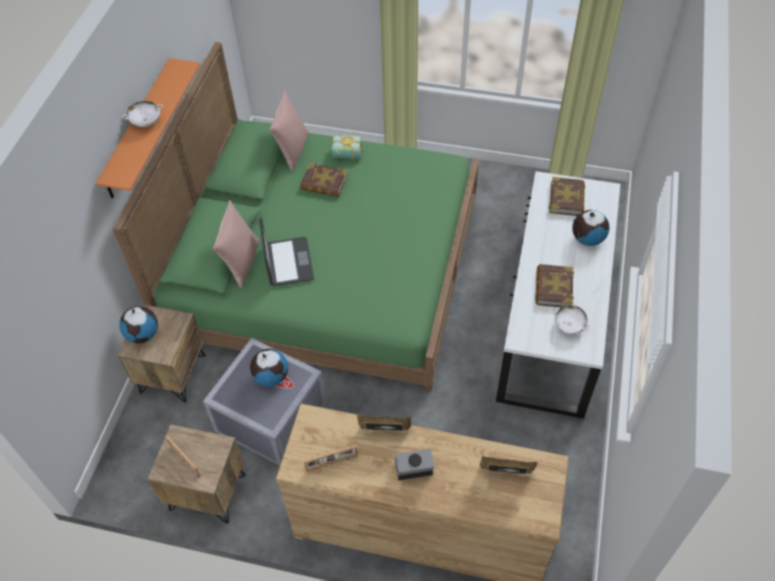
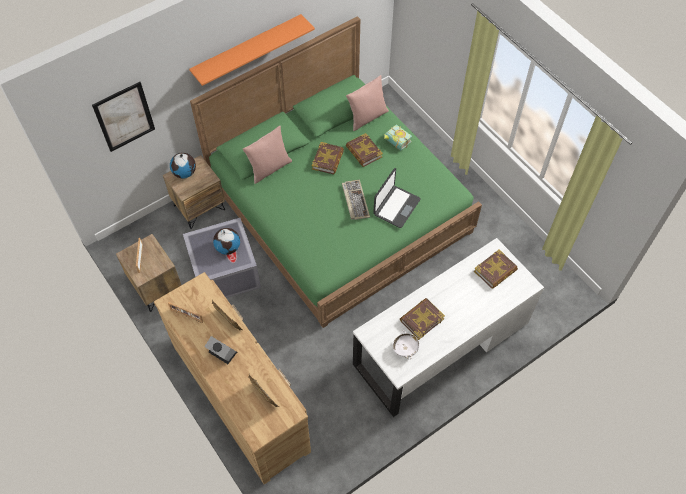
camera: 40 degrees right, 5 degrees up
white bowl [122,101,163,127] -> none
laptop [259,217,314,286] -> laptop moved to [373,168,421,228]
globe [572,210,609,246] -> none
none -> picture [92,82,155,152]
none -> book [312,142,344,174]
none -> keyboard [342,180,370,220]

